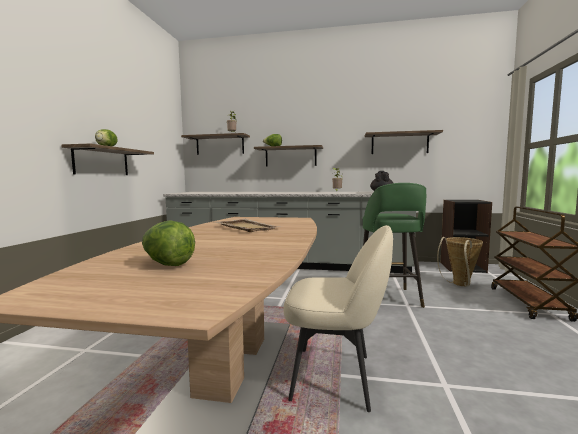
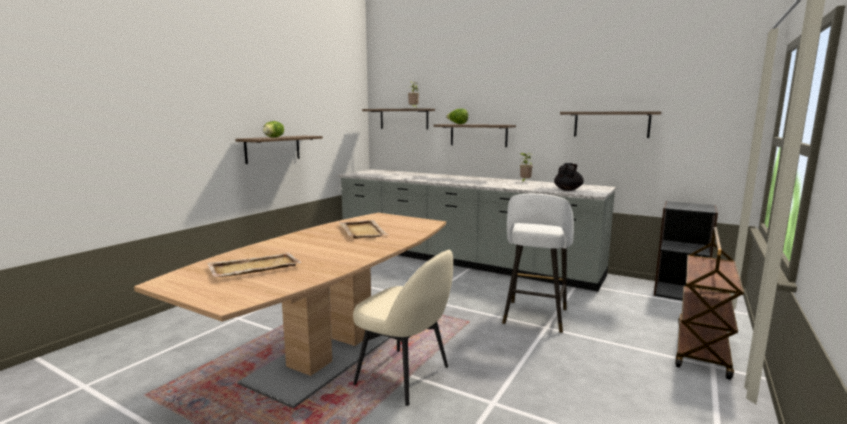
camera: 20 degrees right, 5 degrees up
lettuce [142,220,195,266] -> beige tray [207,252,301,277]
green stool [363,183,426,308] -> white stool [502,194,574,333]
basket [437,237,483,287] -> none

